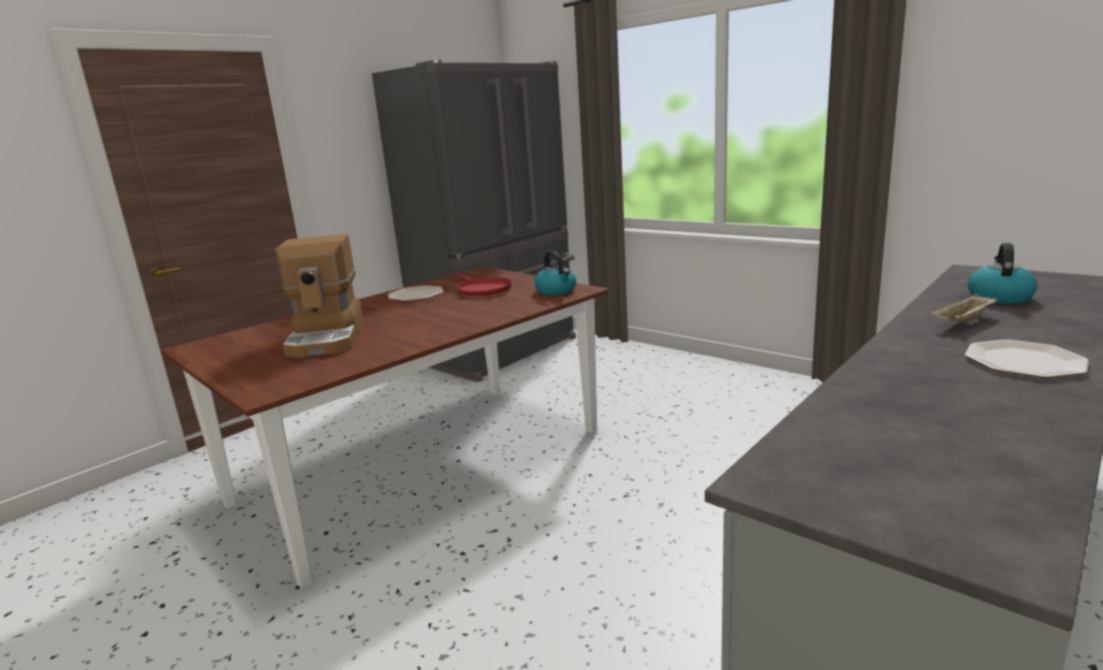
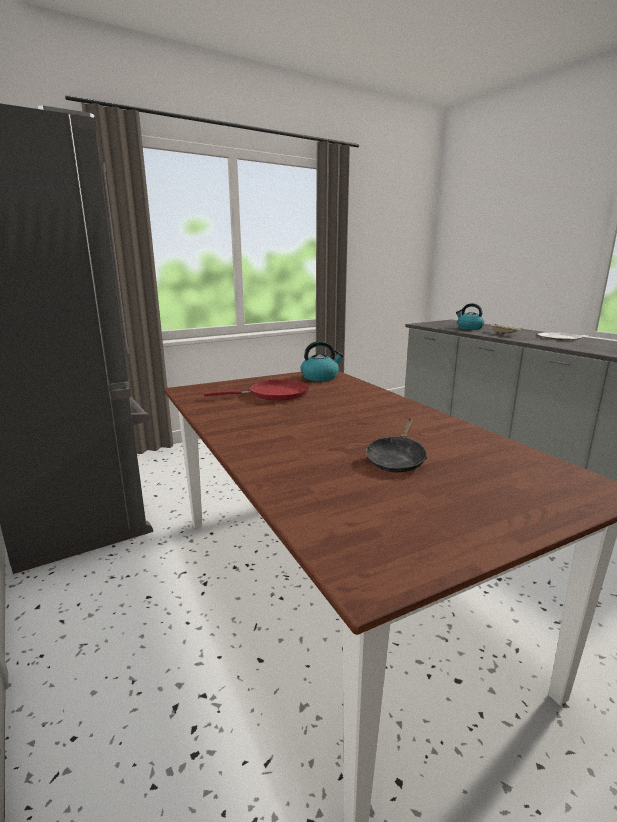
camera: 75 degrees left, 0 degrees up
coffee machine [276,234,363,358] -> black frying pan [366,418,428,473]
plate [388,285,443,301] -> none

